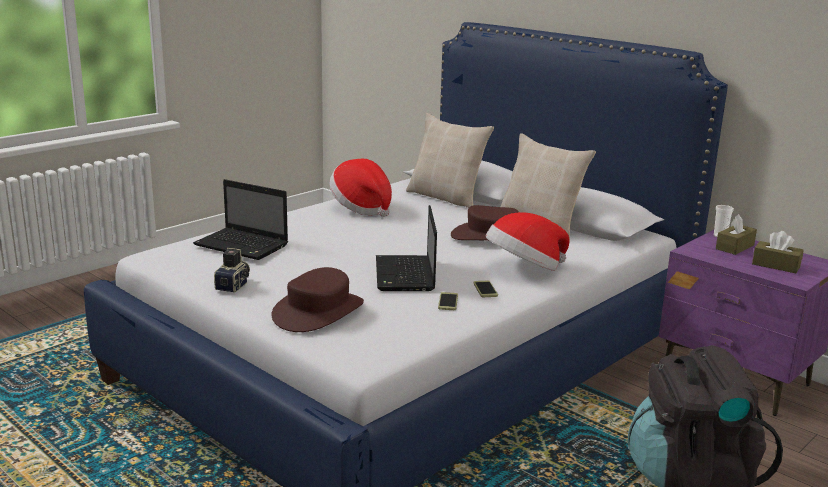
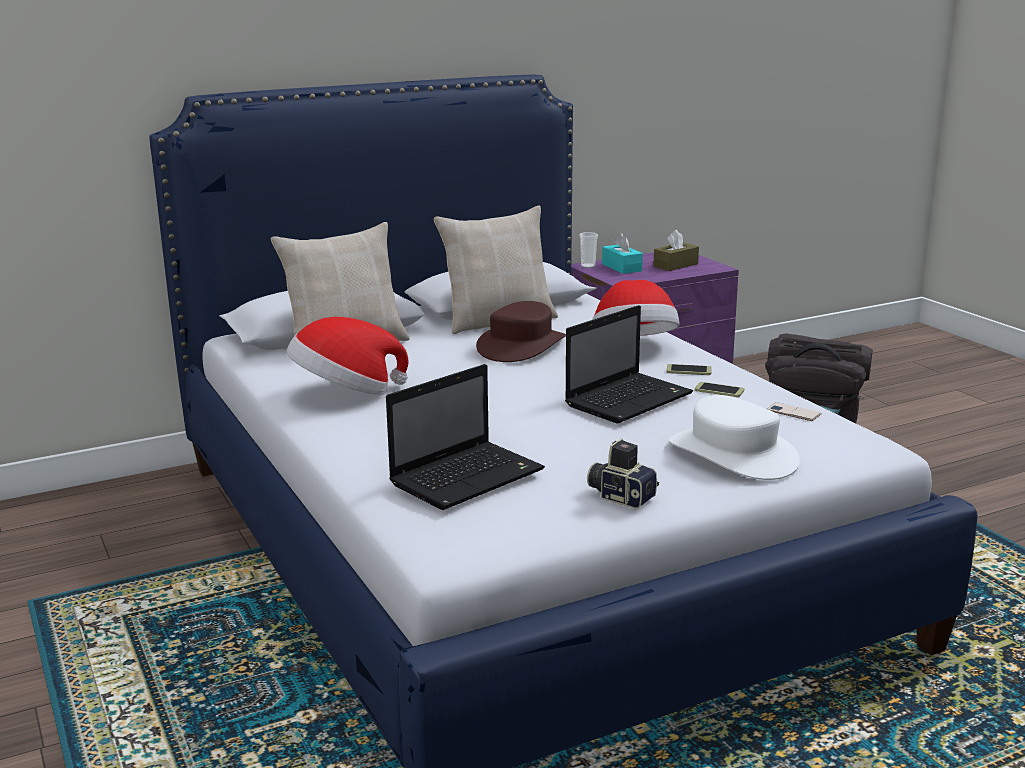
camera: 70 degrees left, 0 degrees up
brown hat [271,267,364,332] -> white hat [669,395,800,480]
laptop [376,205,437,291] -> laptop turned 60 degrees counterclockwise [565,305,693,423]
brown tissue box [716,214,757,255] -> turquoise tissue box [602,232,643,274]
none -> phone [767,402,822,421]

